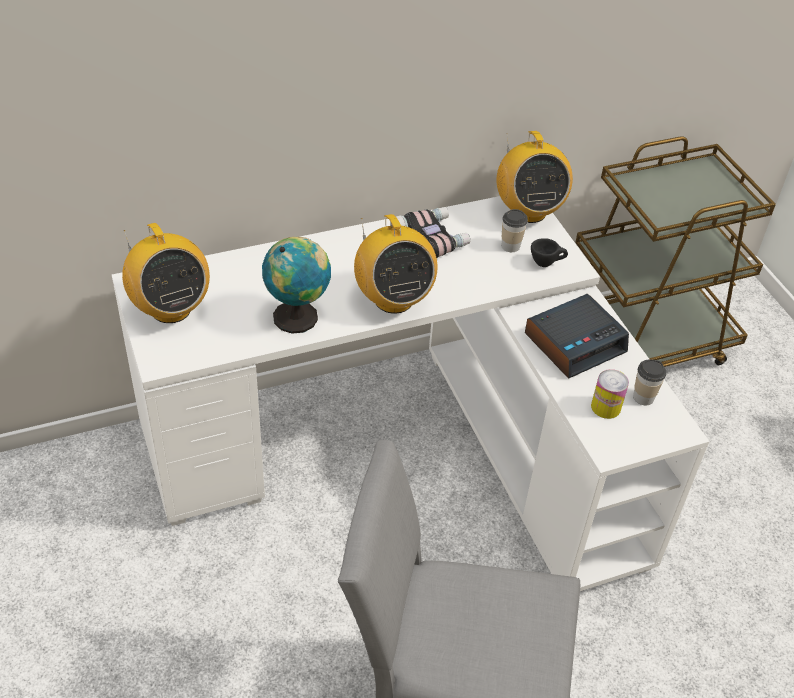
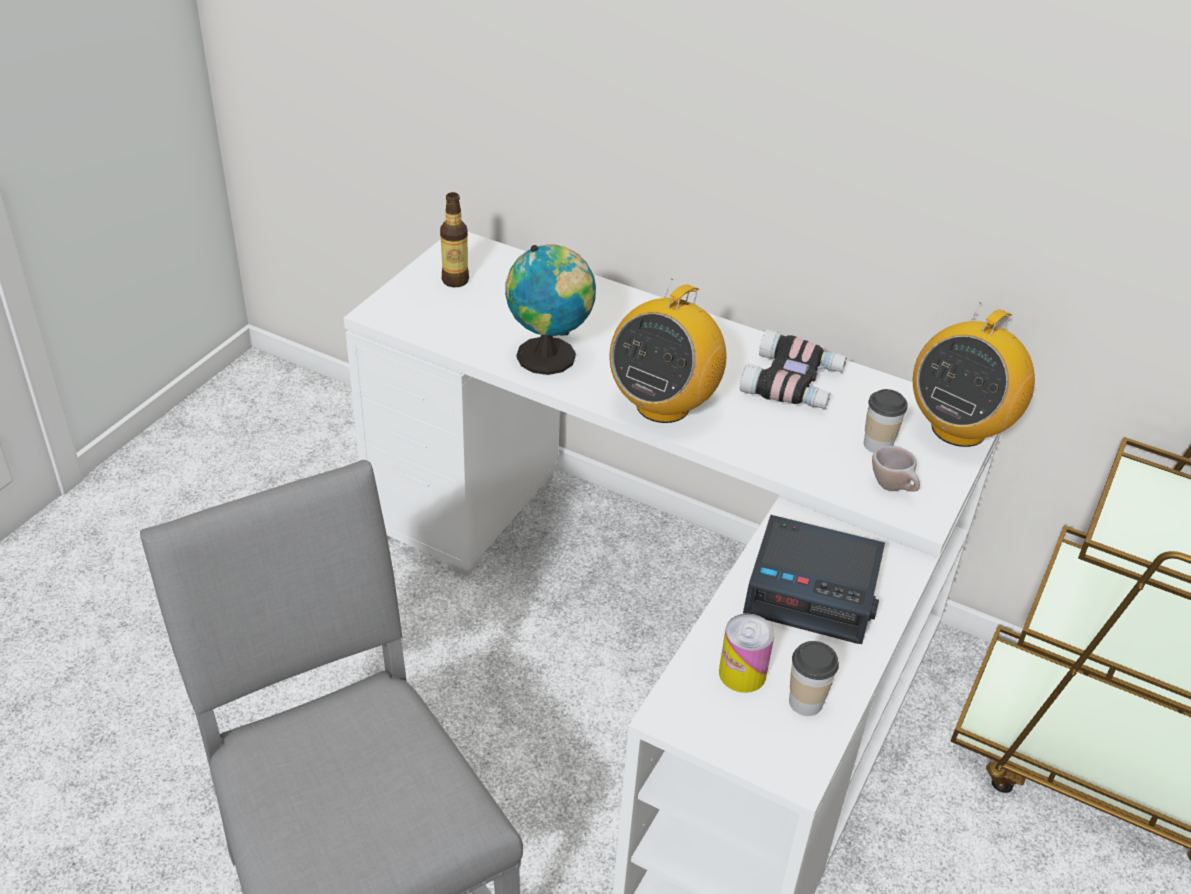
camera: 50 degrees right, 5 degrees down
radio [122,223,210,323] -> bottle [440,192,469,287]
black cup [531,238,568,267] -> beige cup [872,446,920,492]

